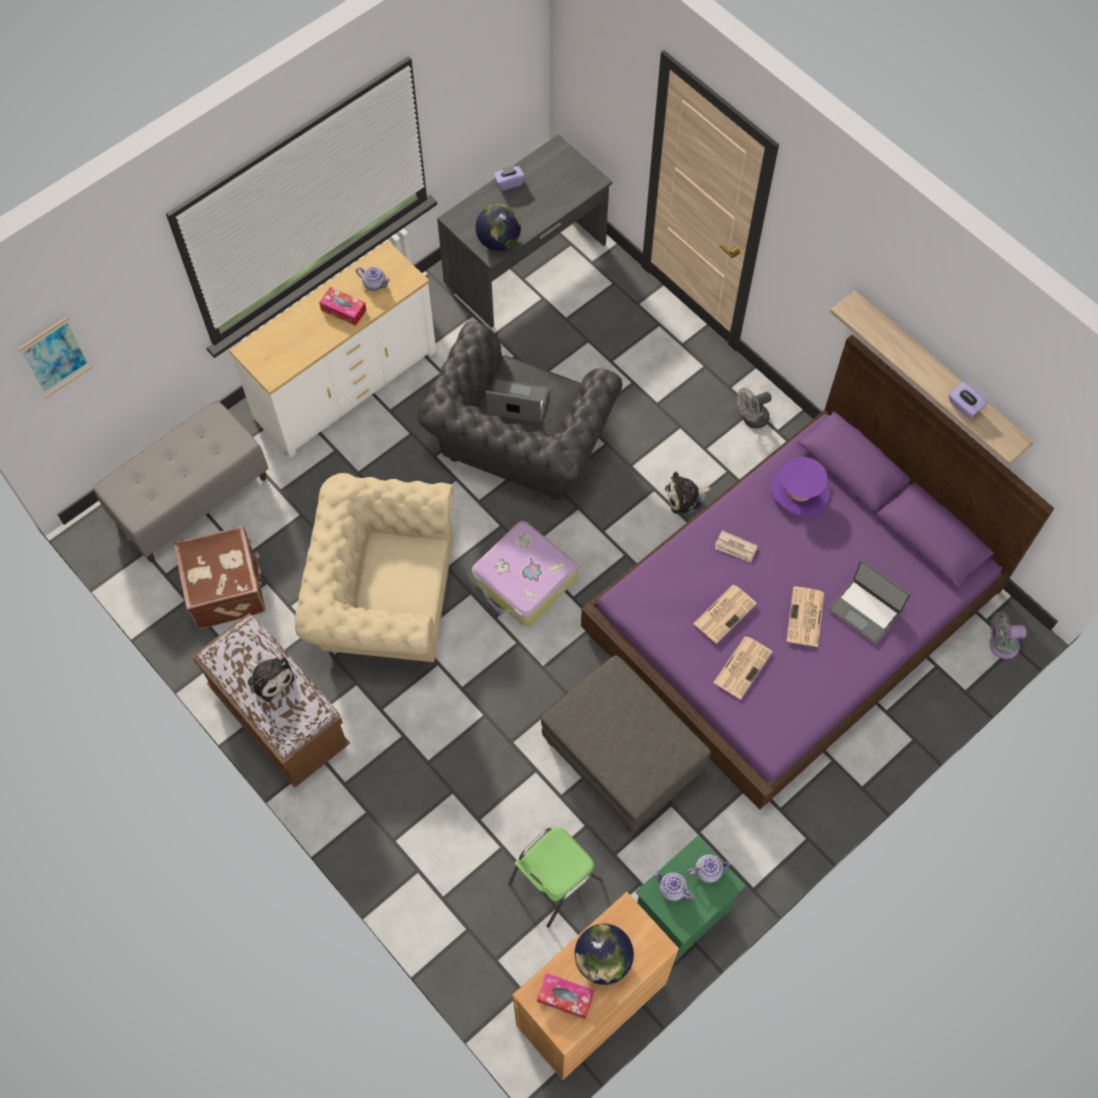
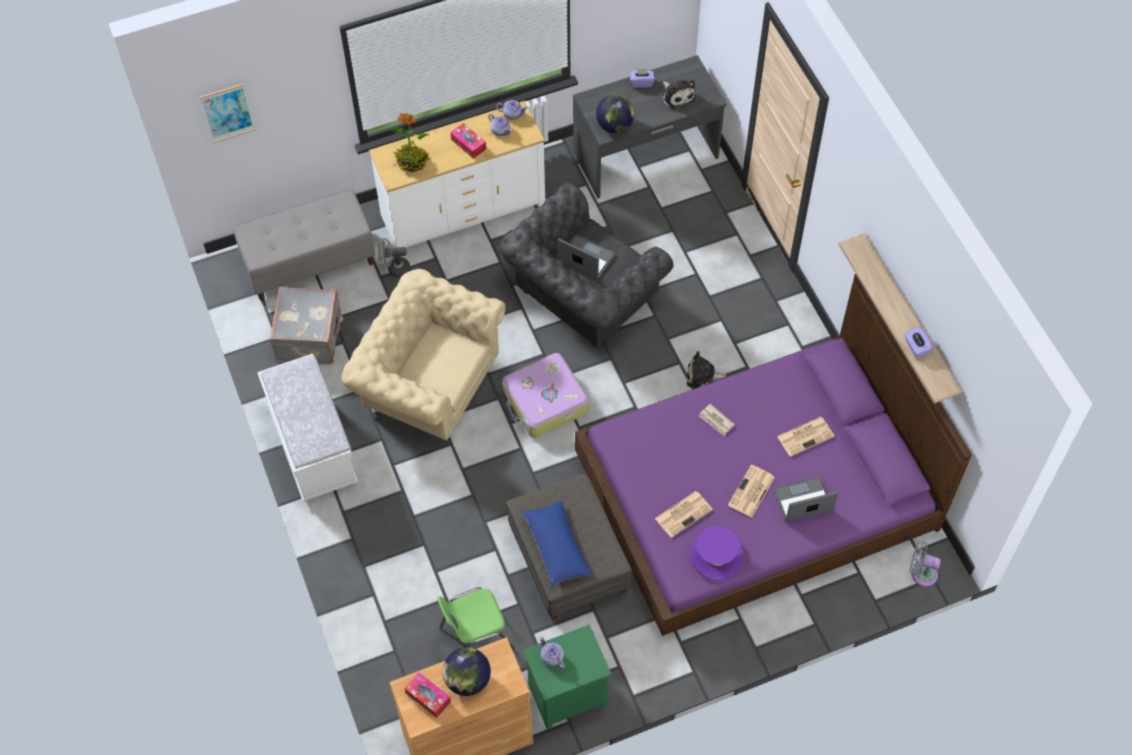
camera: 20 degrees right, 5 degrees down
brown suitcase [174,526,266,629] -> grey suitcase [270,287,344,365]
brown bench [192,613,350,788] -> white bench [257,354,358,502]
plush toy [246,658,295,702] -> plush toy moved to [661,80,695,110]
teapot [687,855,733,883] -> teapot moved to [496,100,528,120]
newspaper [693,585,757,643] -> newspaper moved to [777,417,835,457]
grey fan [737,388,772,429] -> grey fan moved to [378,238,410,277]
purple hat [770,457,830,517] -> purple hat moved to [689,526,744,581]
laptop [828,560,911,644] -> laptop turned 105 degrees clockwise [773,477,839,522]
none -> potted plant [391,113,430,172]
none -> blue pillow [521,501,592,586]

